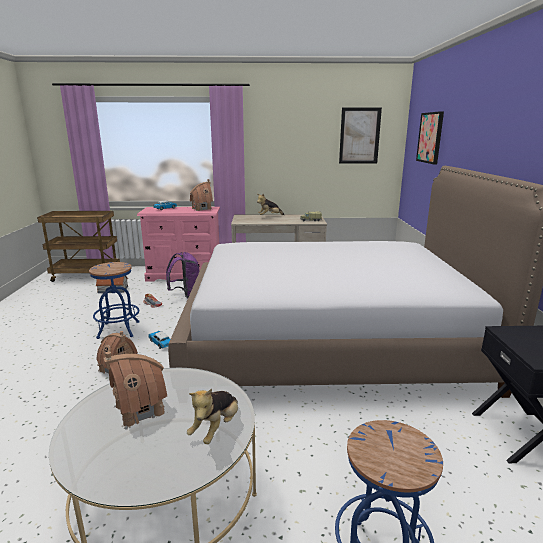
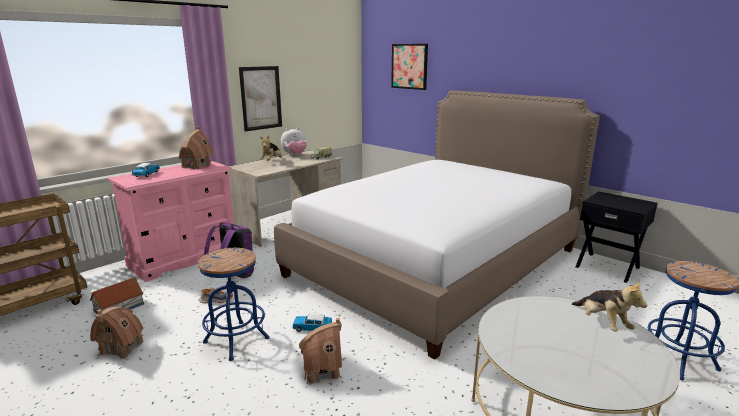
camera: 45 degrees left, 0 degrees up
toy house [103,352,168,430] -> toy house moved to [90,307,143,359]
picture [339,107,382,164] -> picture moved to [239,66,282,132]
none -> plush toy [281,128,307,156]

